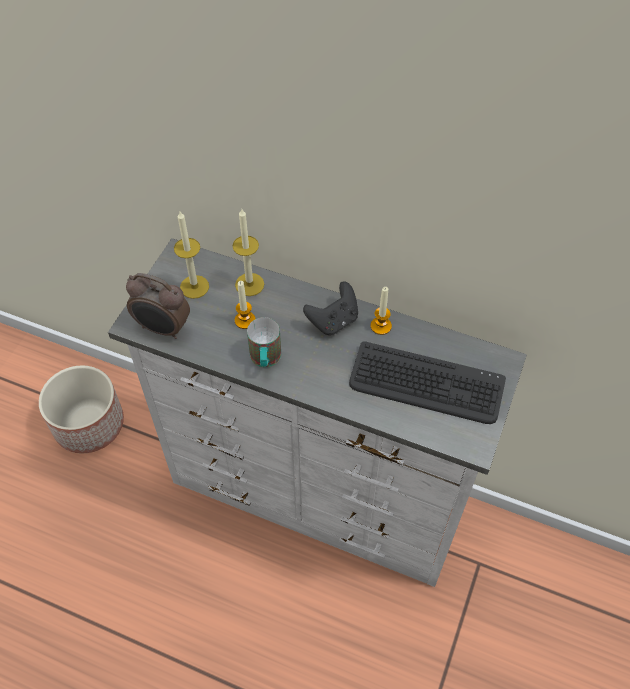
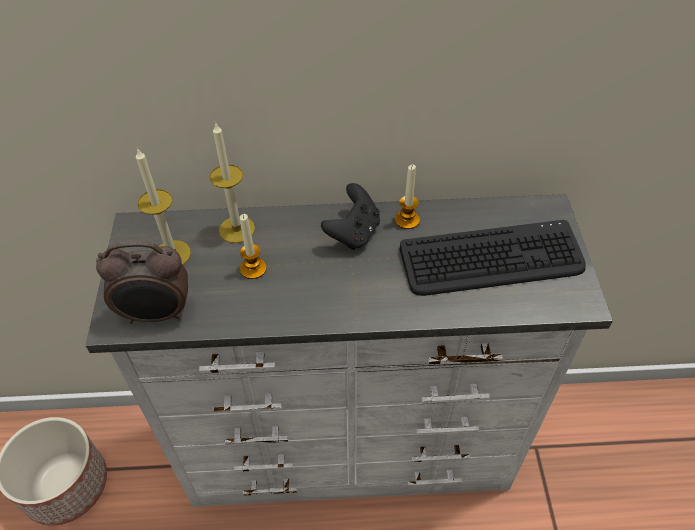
camera: 25 degrees left, 5 degrees down
mug [247,317,281,367] -> none

